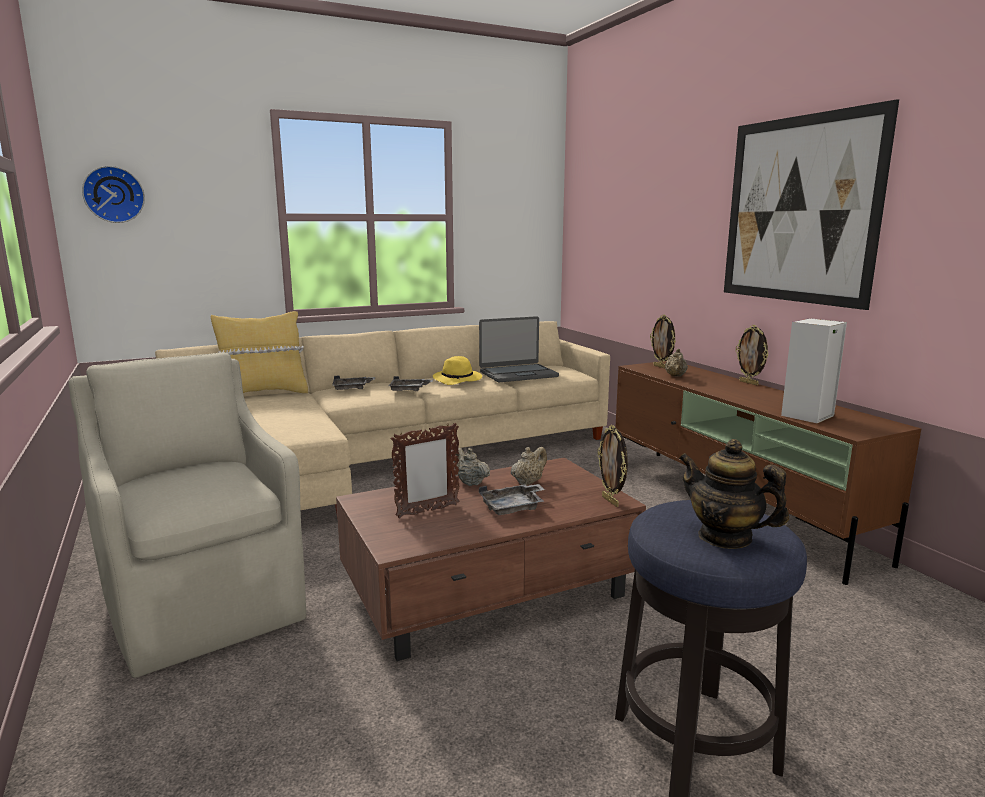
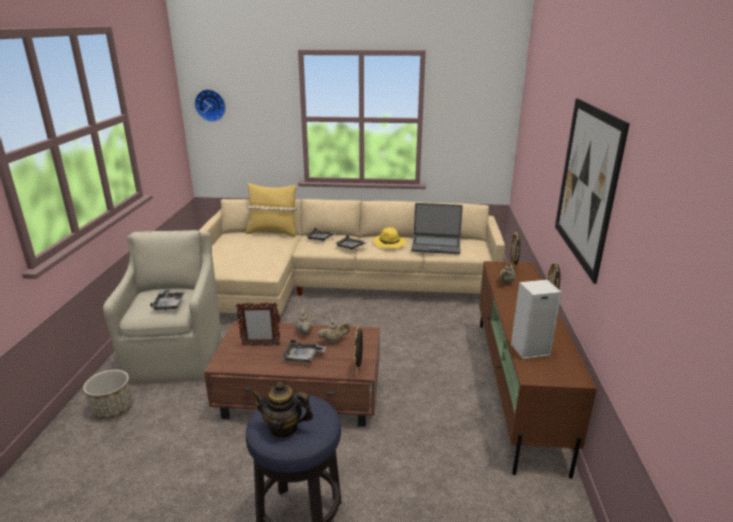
camera: 30 degrees right, 10 degrees up
teapot [679,439,789,549] -> teapot turned 60 degrees counterclockwise [251,382,313,438]
none -> planter [83,370,132,419]
none -> grey tray [150,289,185,311]

